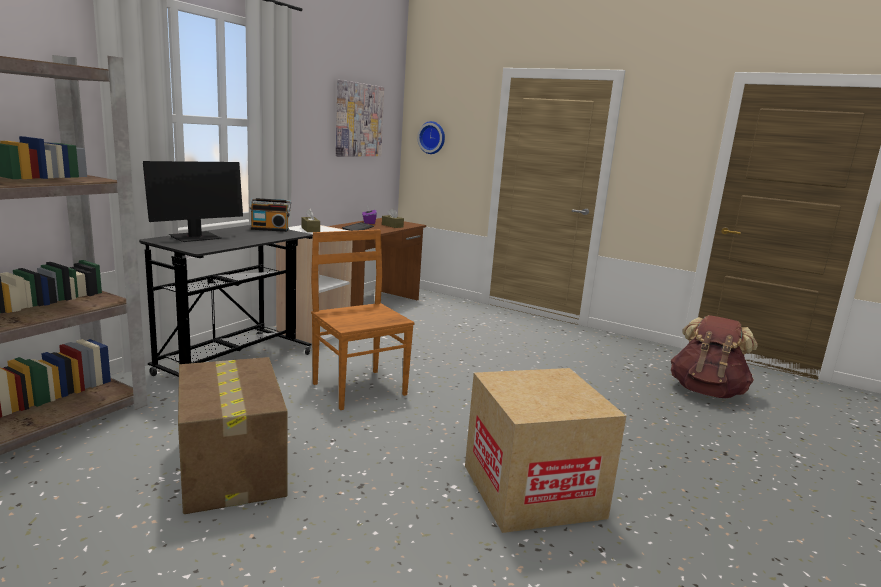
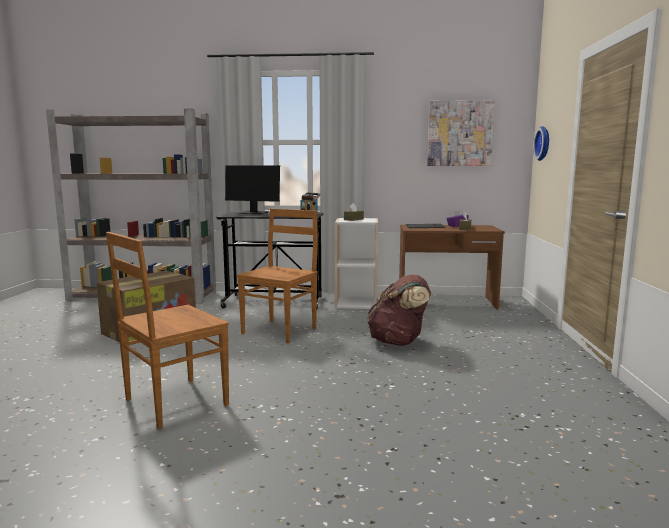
camera: 65 degrees right, 5 degrees down
cardboard box [465,368,626,533] -> brown chair [106,232,229,429]
brown backpack [671,315,758,398] -> brown backpack moved to [367,275,431,346]

